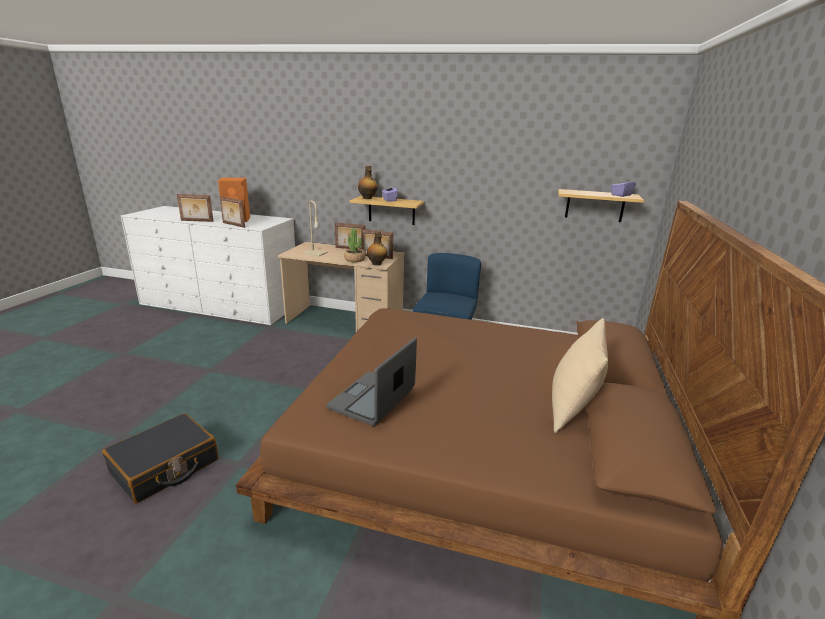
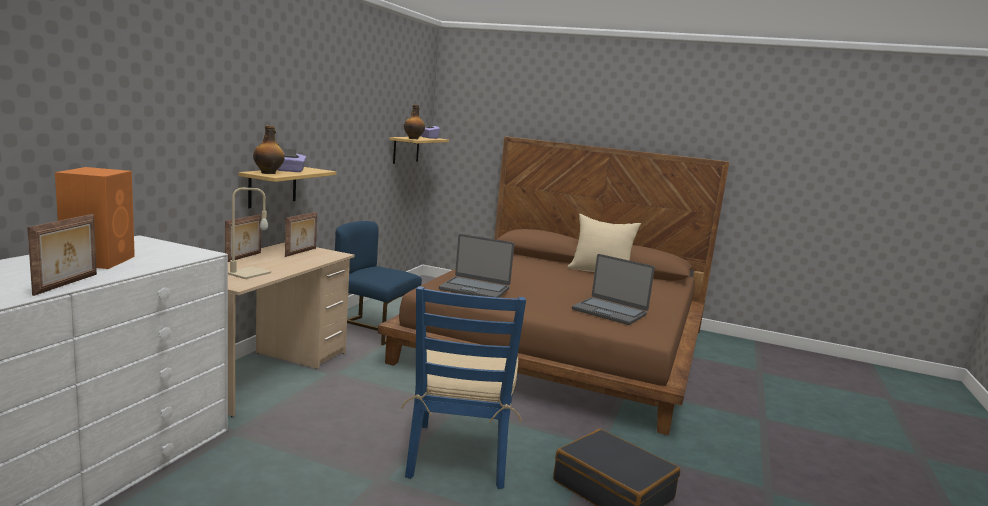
camera: 85 degrees left, 10 degrees down
picture frame [220,196,245,228] -> none
potted plant [344,228,366,262] -> none
bottle [367,231,388,265] -> bottle moved to [404,104,425,139]
none -> blue chair [401,286,526,489]
none -> laptop [439,234,514,298]

